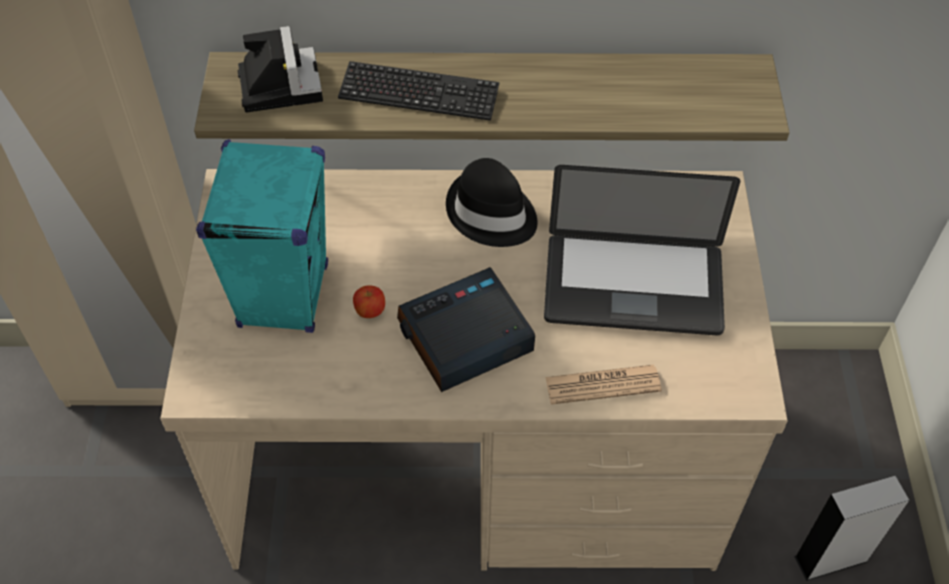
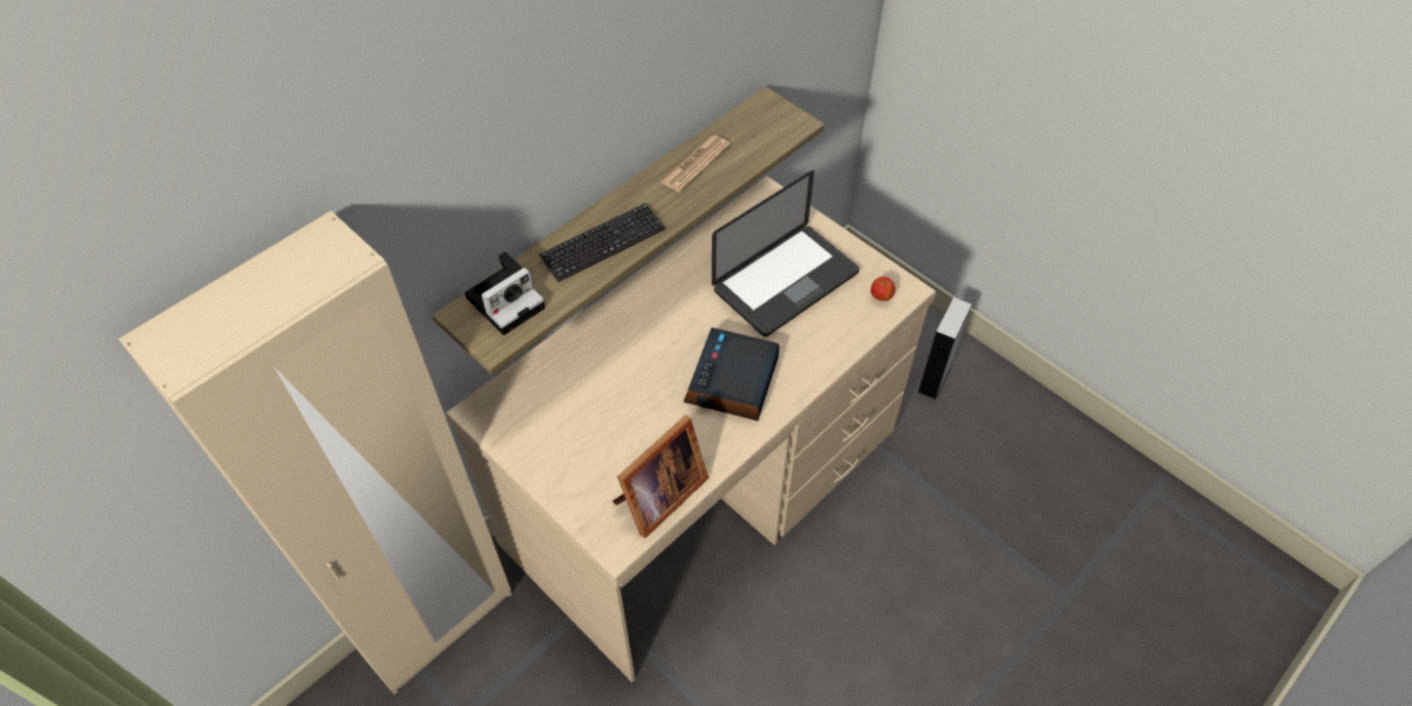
camera: 45 degrees left, 0 degrees up
turquoise speaker [196,139,328,333] -> none
camera [238,26,323,113] -> camera turned 105 degrees clockwise [465,252,545,335]
apple [353,285,385,318] -> apple moved to [871,276,895,301]
black hat [446,158,537,247] -> none
newspaper [545,365,662,405] -> newspaper moved to [661,135,730,192]
none -> picture frame [613,415,709,539]

